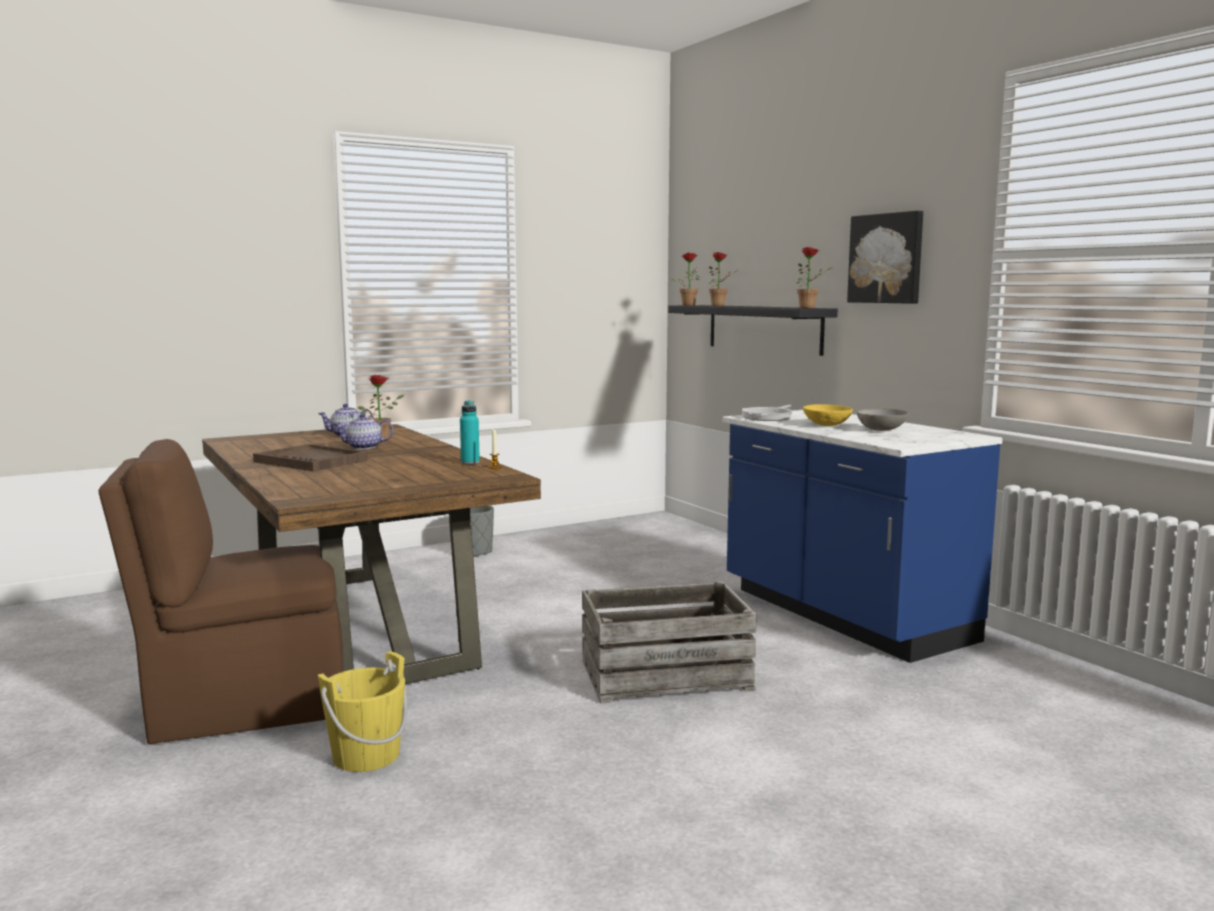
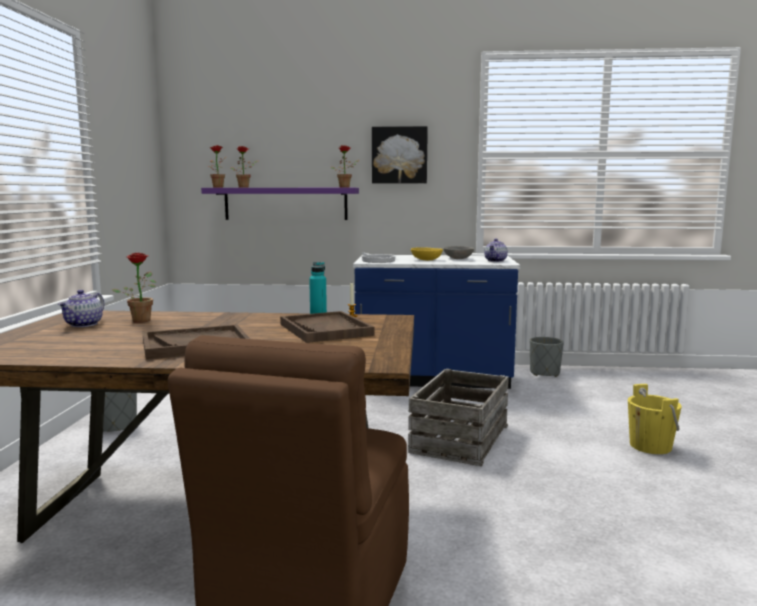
camera: 55 degrees left, 0 degrees up
yellow bucket [318,651,407,772] -> yellow bucket moved to [628,384,682,454]
teapot [333,414,393,449] -> teapot moved to [484,239,508,262]
black shelf [668,305,838,356] -> purple shelf [201,188,359,220]
none -> brown tray [280,311,375,343]
none -> grey planter [530,337,564,377]

